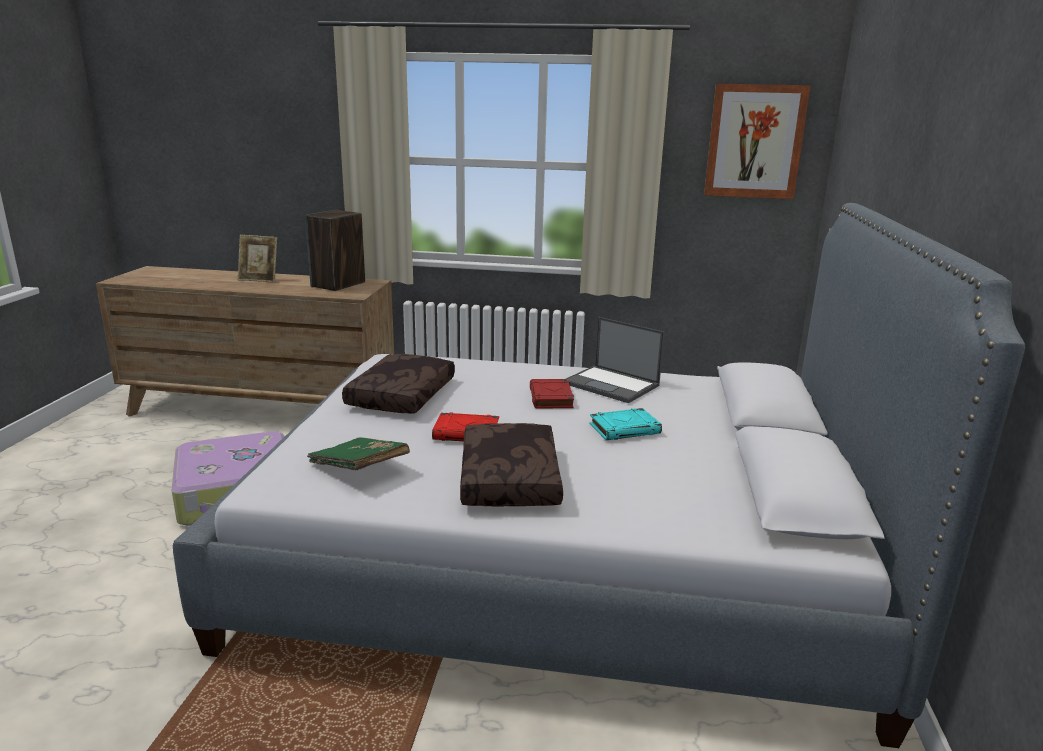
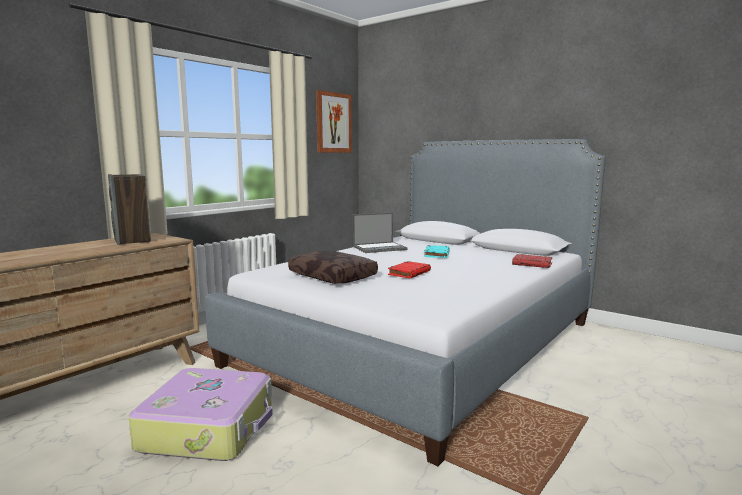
camera: 60 degrees left, 10 degrees down
picture frame [238,235,277,282] -> none
green book [307,437,410,470] -> none
brown pillow [460,423,563,506] -> none
red book [530,379,574,408] -> red book moved to [512,254,553,268]

